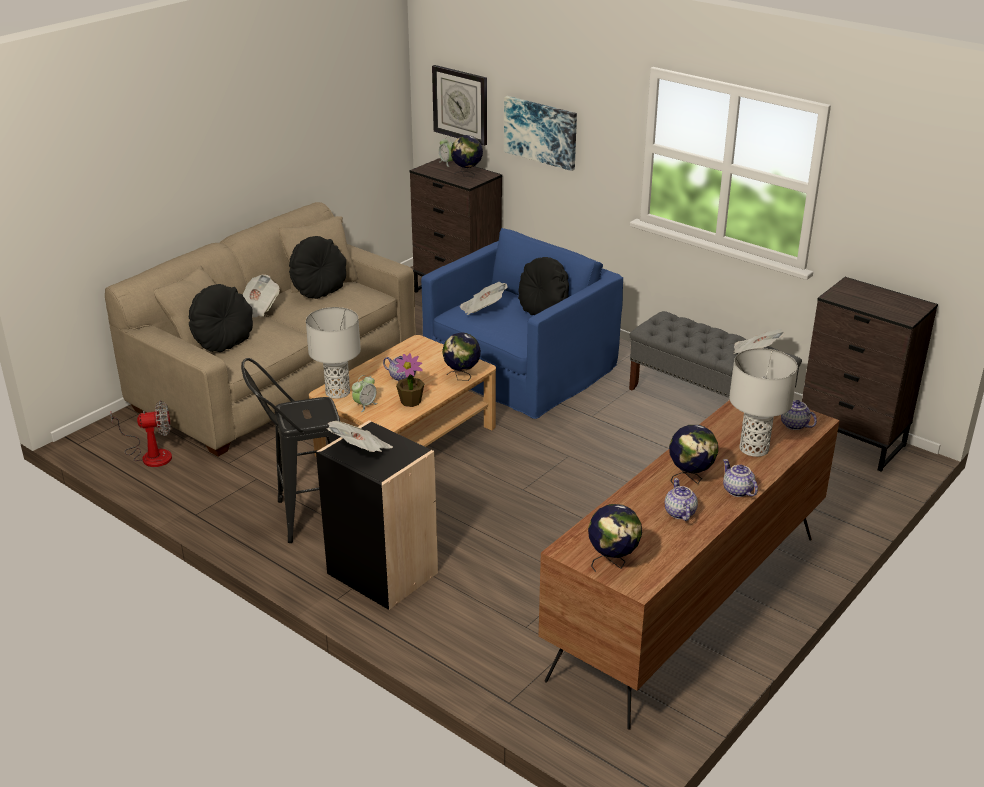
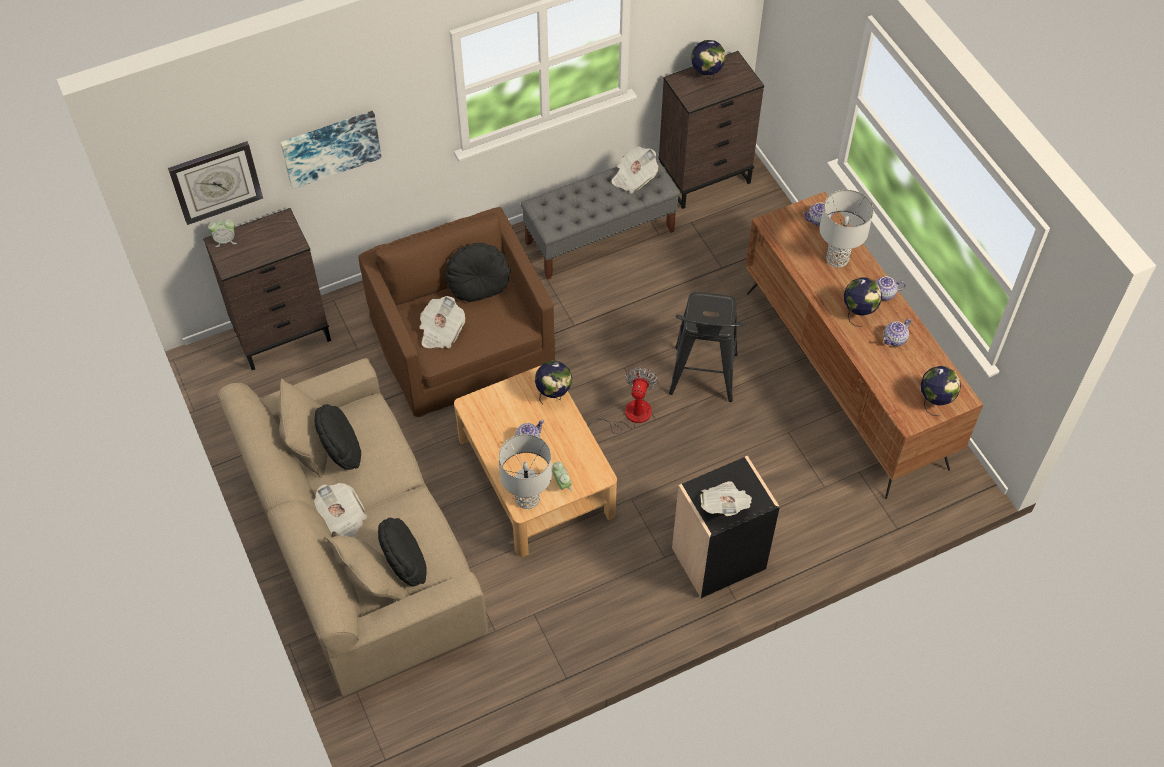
camera: 65 degrees left, 25 degrees up
fan [110,400,172,467] -> fan moved to [586,368,659,434]
black stool [241,358,341,543] -> black stool moved to [669,292,744,402]
potted plant [396,353,424,407] -> none
blue armchair [421,228,623,419] -> brown armchair [359,207,555,417]
globe [451,135,483,177] -> globe moved to [691,40,726,85]
teapot [665,478,698,521] -> teapot turned 60 degrees counterclockwise [884,319,911,346]

